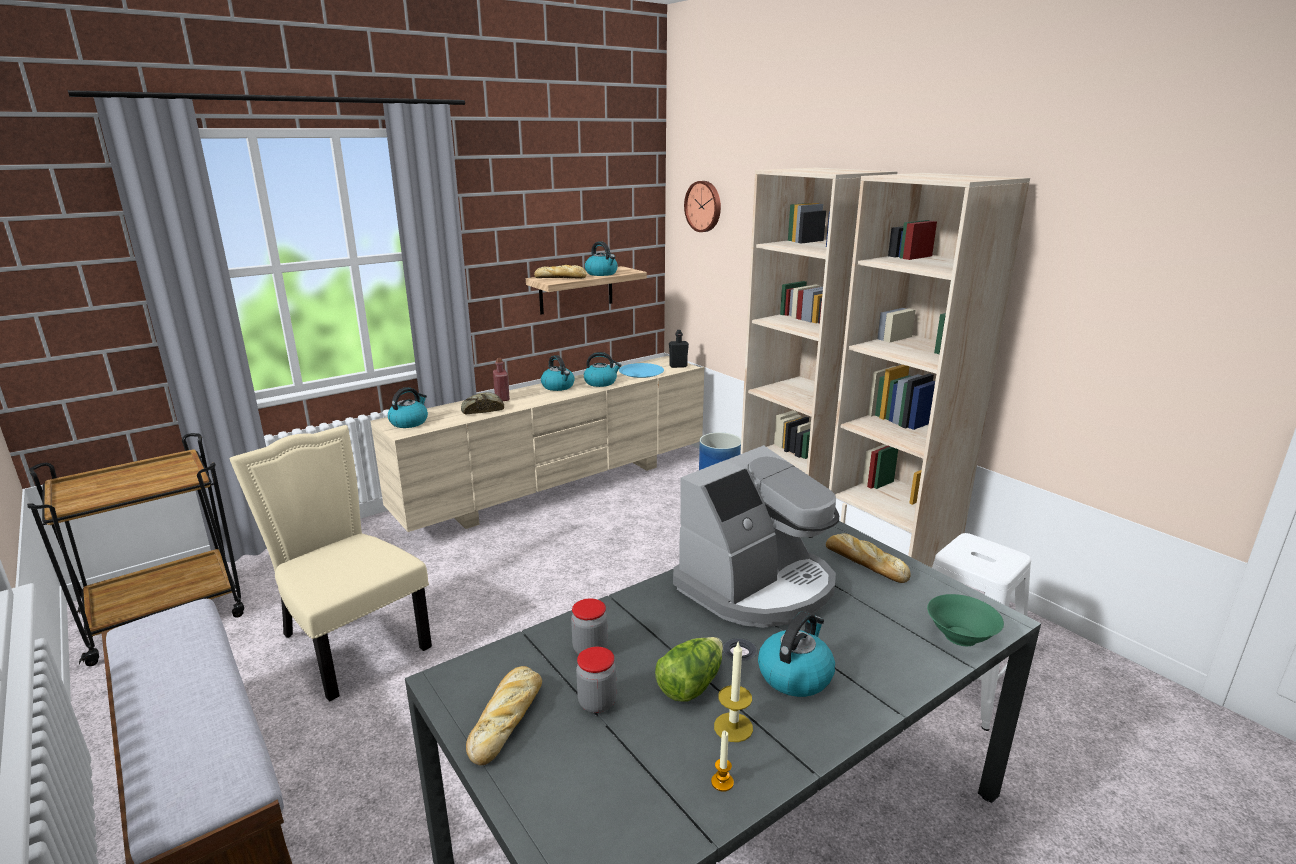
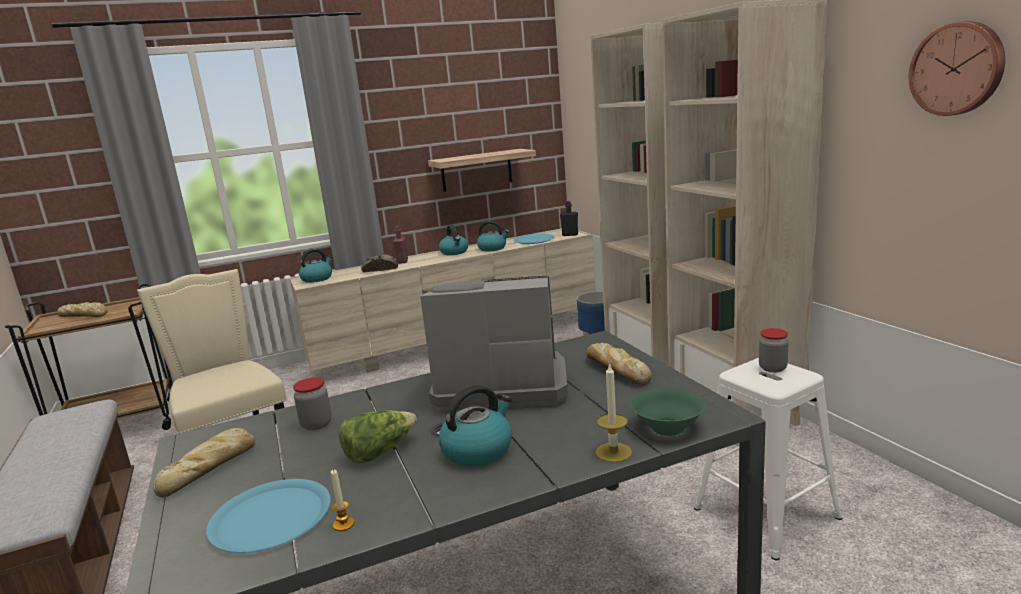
camera: 15 degrees right, 5 degrees down
bread [534,265,586,279] -> bread moved to [57,302,108,317]
jar [576,647,616,713] -> jar moved to [759,328,789,373]
kettle [585,241,618,276] -> none
coffee machine [673,445,839,628] -> coffee machine turned 150 degrees counterclockwise [420,275,568,412]
wall clock [684,181,721,232] -> wall clock moved to [909,21,1005,116]
candle [714,641,753,742] -> candle moved to [595,363,632,463]
none -> blue plate [206,479,331,553]

